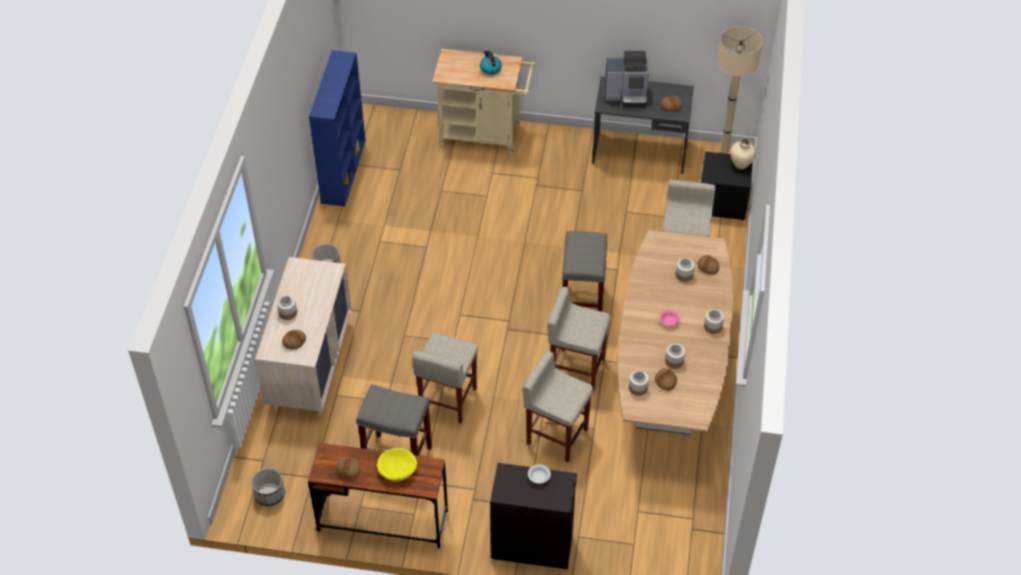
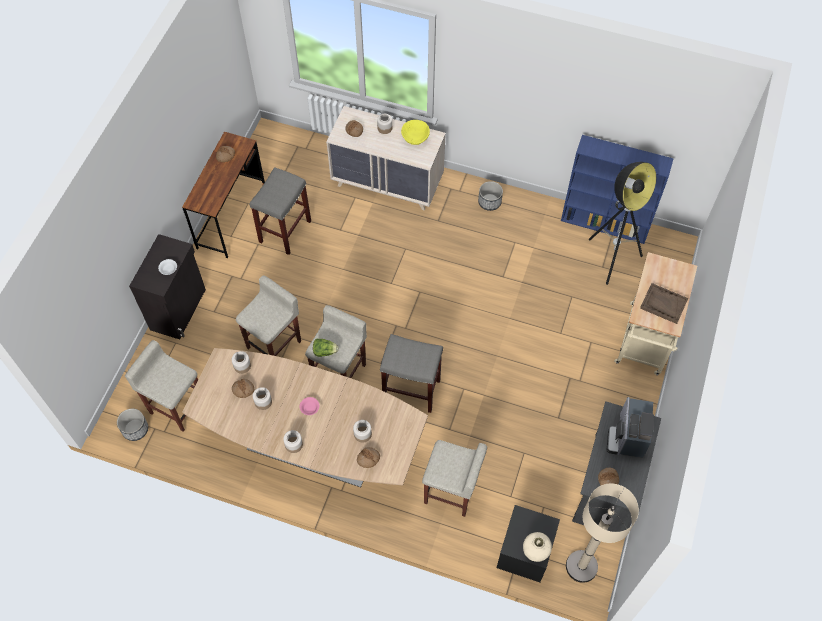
camera: 100 degrees right, 10 degrees up
planter [251,468,285,506] -> planter moved to [117,408,148,441]
yellow bowl [377,448,417,482] -> yellow bowl moved to [401,120,430,145]
beige stool [412,333,478,423] -> beige stool moved to [125,340,198,432]
kettle [480,51,502,75] -> brown tray [640,283,688,324]
none -> lettuce [313,339,339,357]
none -> floor lamp [589,162,656,285]

